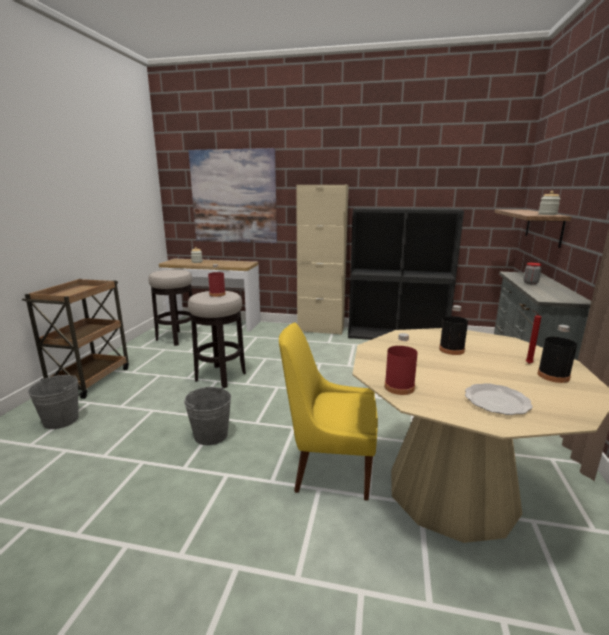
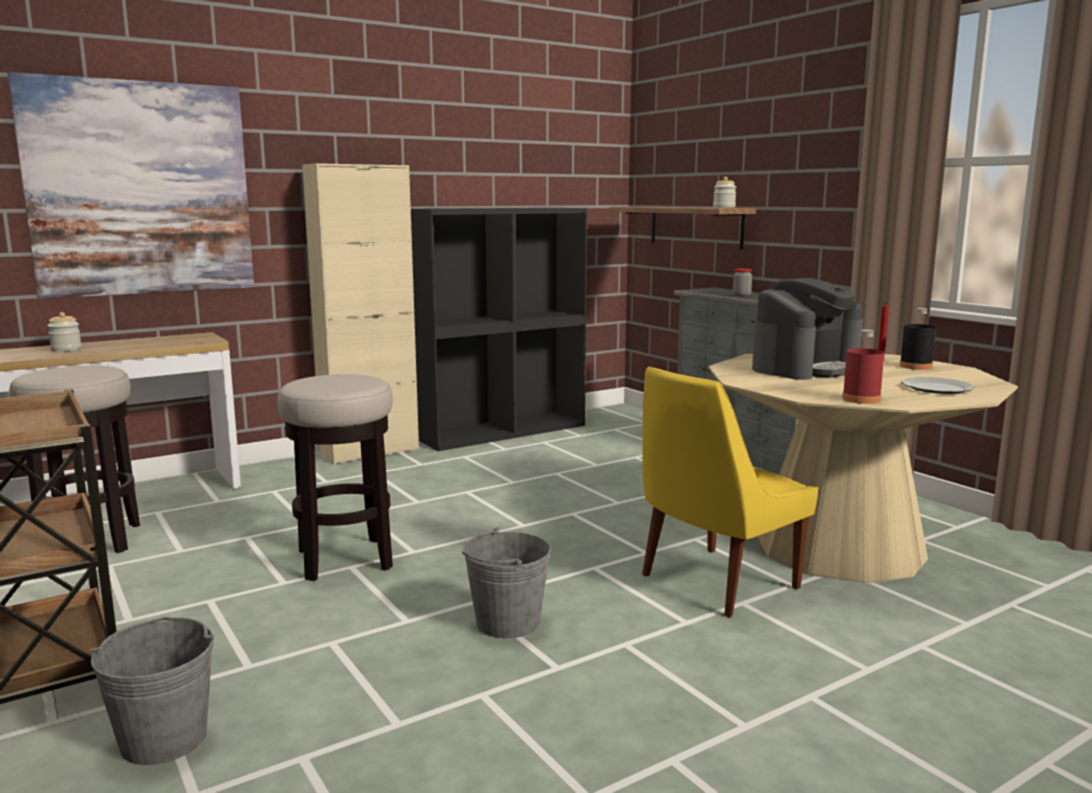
camera: 45 degrees left, 5 degrees down
red bottle [208,264,226,297] -> none
black bottle [439,305,468,355] -> coffee machine [752,278,863,380]

